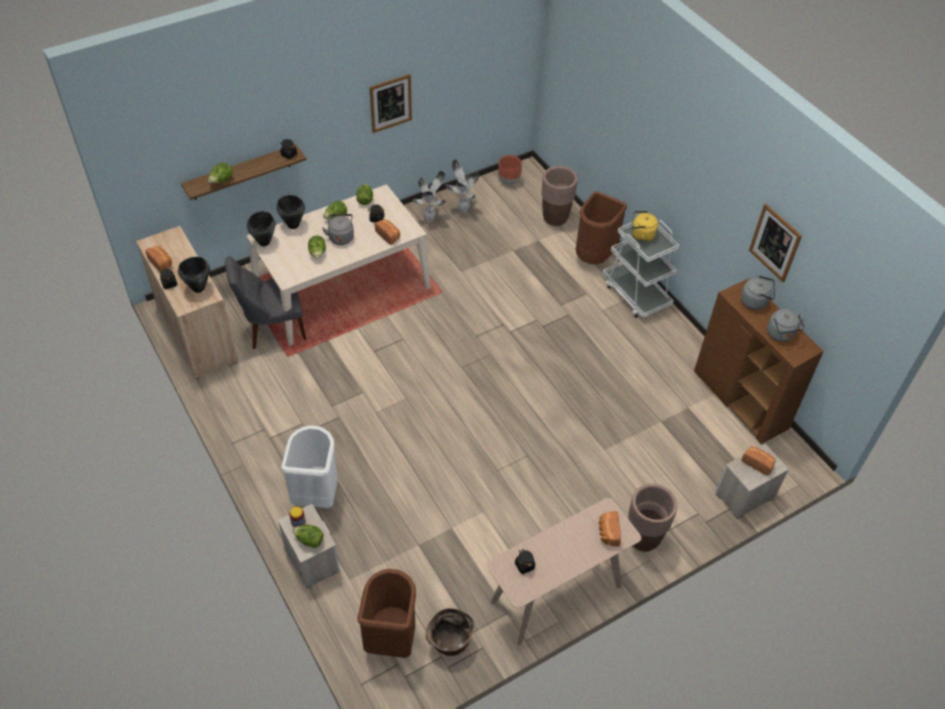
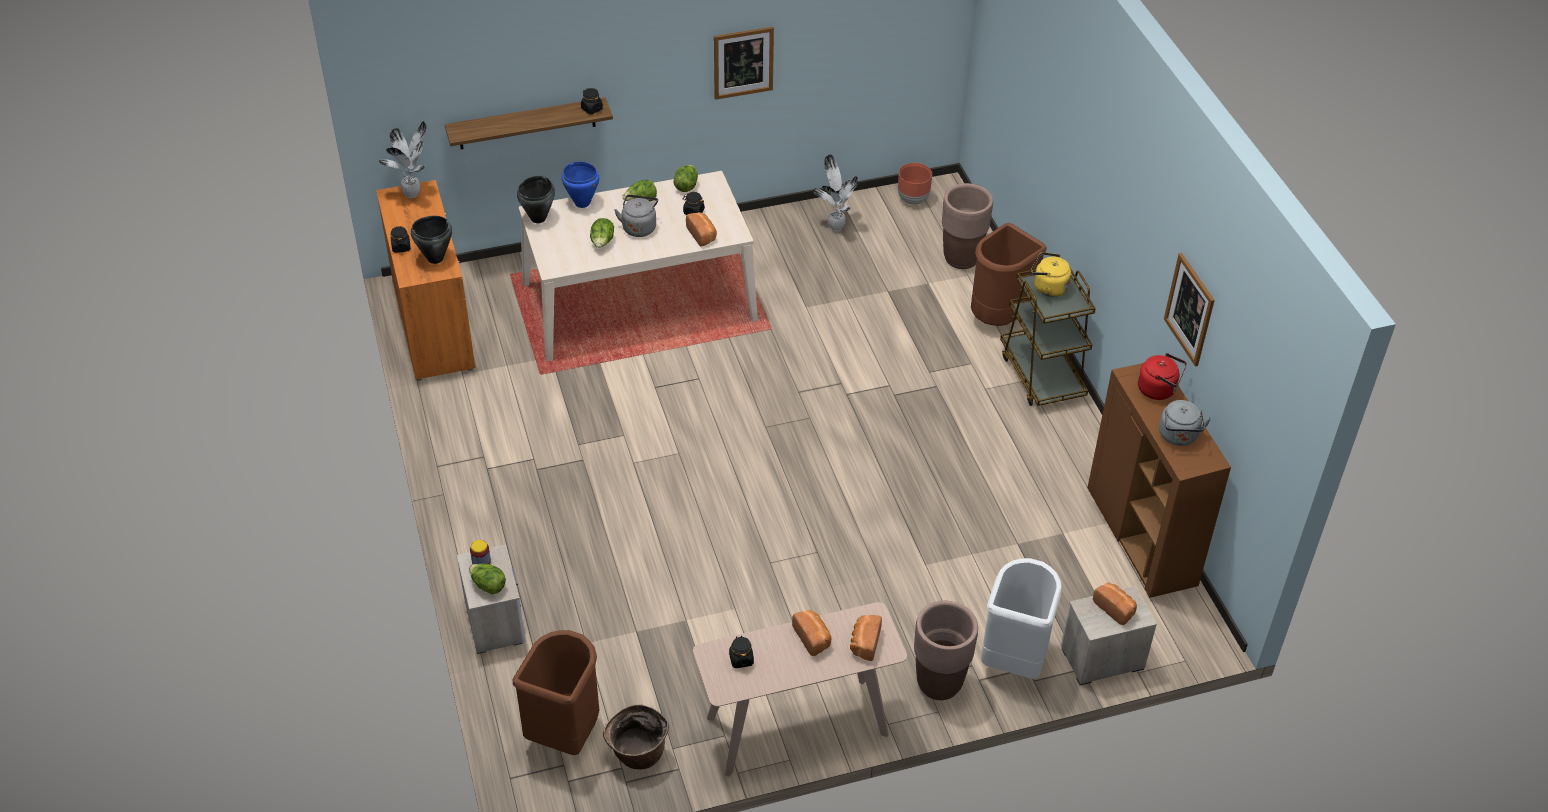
camera: 15 degrees right, 5 degrees down
beige cabinet [136,226,238,379] -> orange cabinet [376,180,475,381]
bread [146,246,172,273] -> bread moved to [792,610,831,656]
lettuce [208,163,233,183] -> none
grey chair [225,256,306,349] -> none
black cooking pot [276,195,305,229] -> blue cooking pot [562,161,599,208]
white trash can [281,425,337,508] -> white trash can moved to [981,558,1062,679]
potted plant [412,171,446,222] -> potted plant moved to [379,121,427,198]
white cart [602,220,679,318] -> brown cart [1000,266,1096,406]
grey kettle [741,276,775,310] -> red kettle [1138,353,1187,400]

